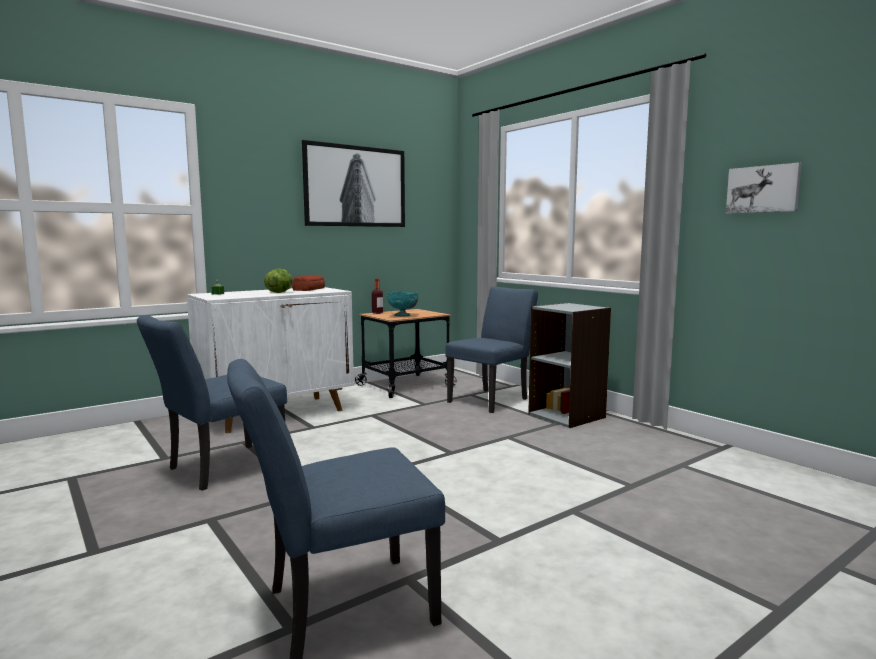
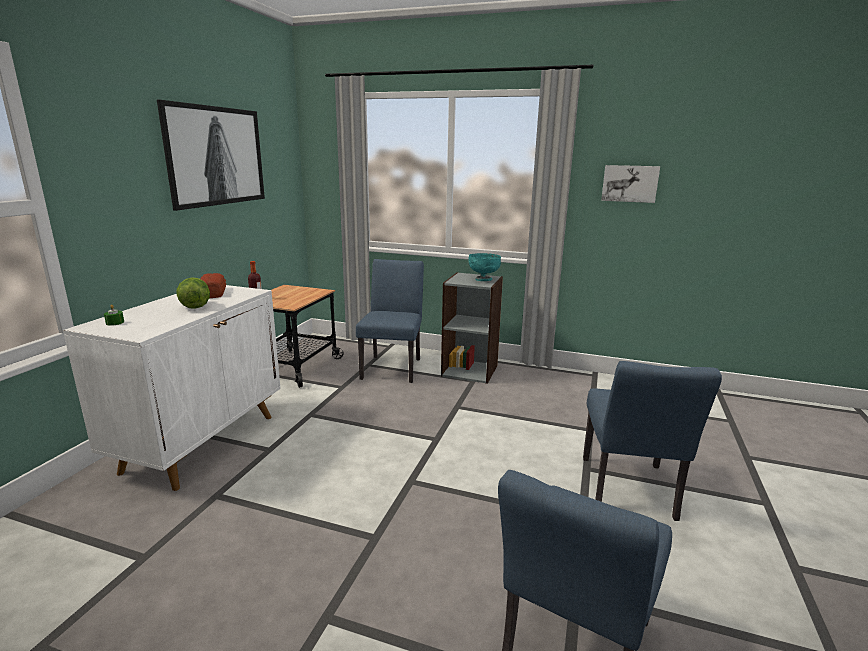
camera: 35 degrees left, 10 degrees up
blue chair [137,315,287,491] -> blue chair moved to [583,361,722,521]
turquoise bowl [387,292,418,316] -> turquoise bowl moved to [469,253,501,281]

